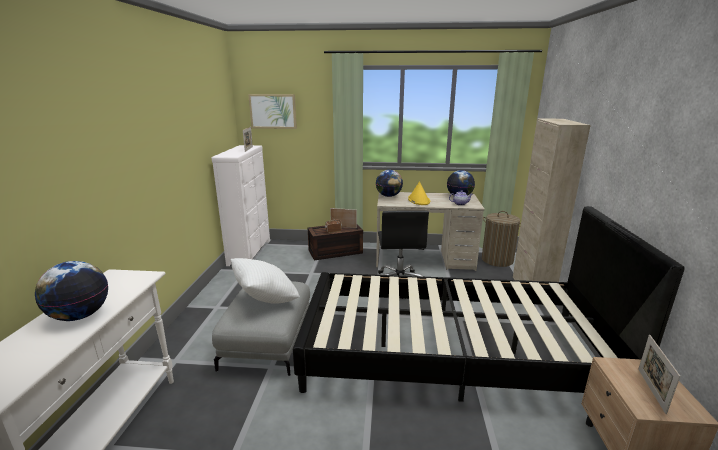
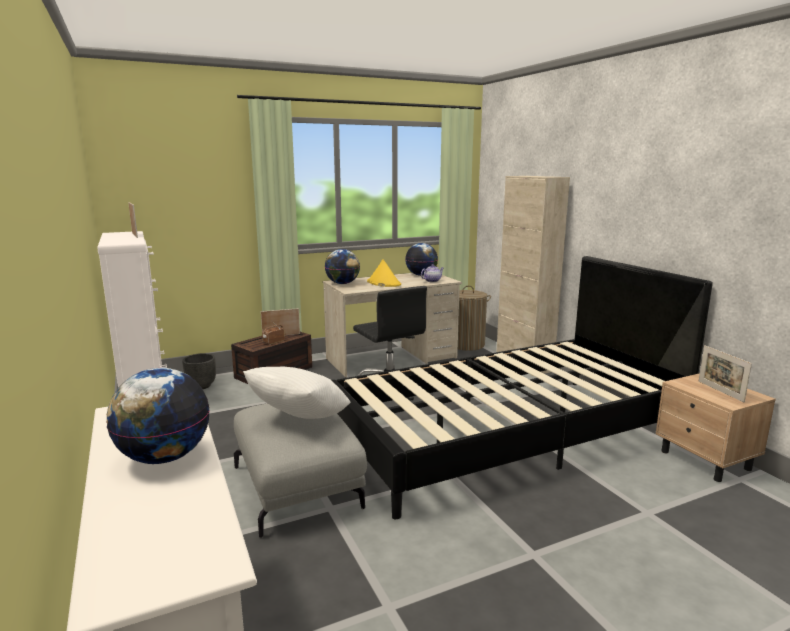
camera: 30 degrees left, 5 degrees down
picture [248,94,297,129] -> none
none -> black planter [182,353,216,389]

